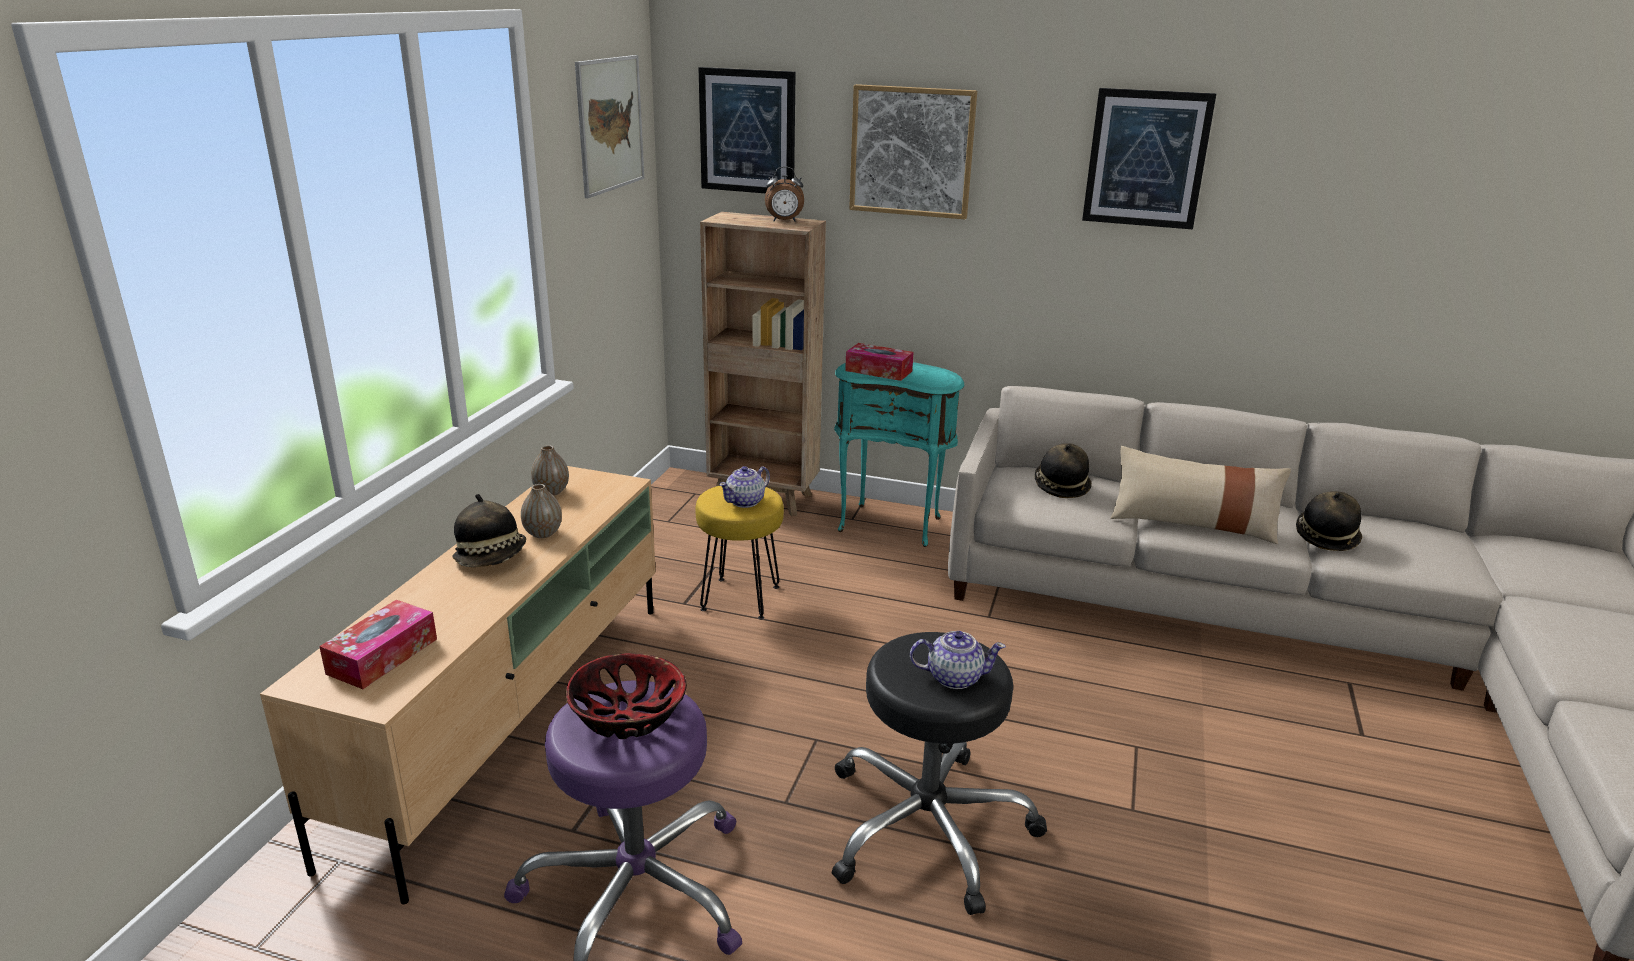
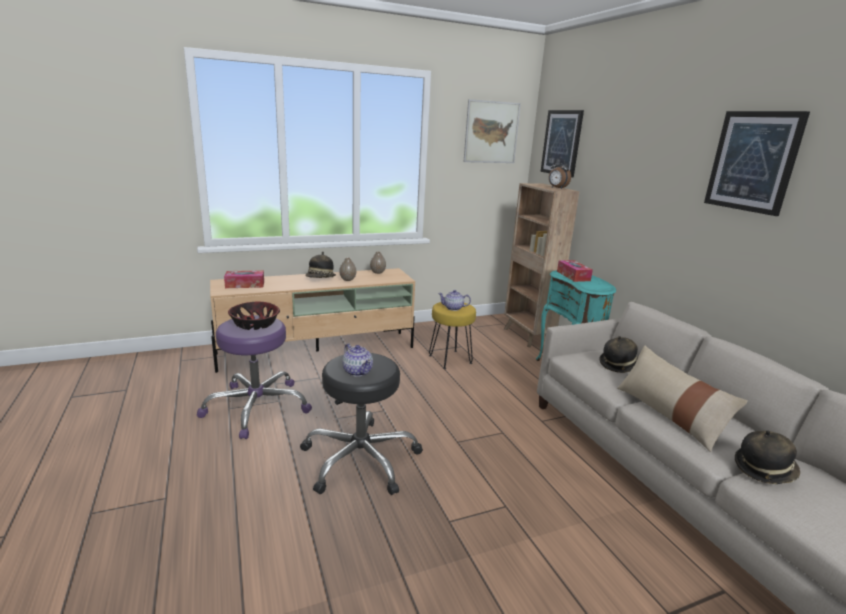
camera: 50 degrees right, 5 degrees down
picture [849,84,977,219] -> none

